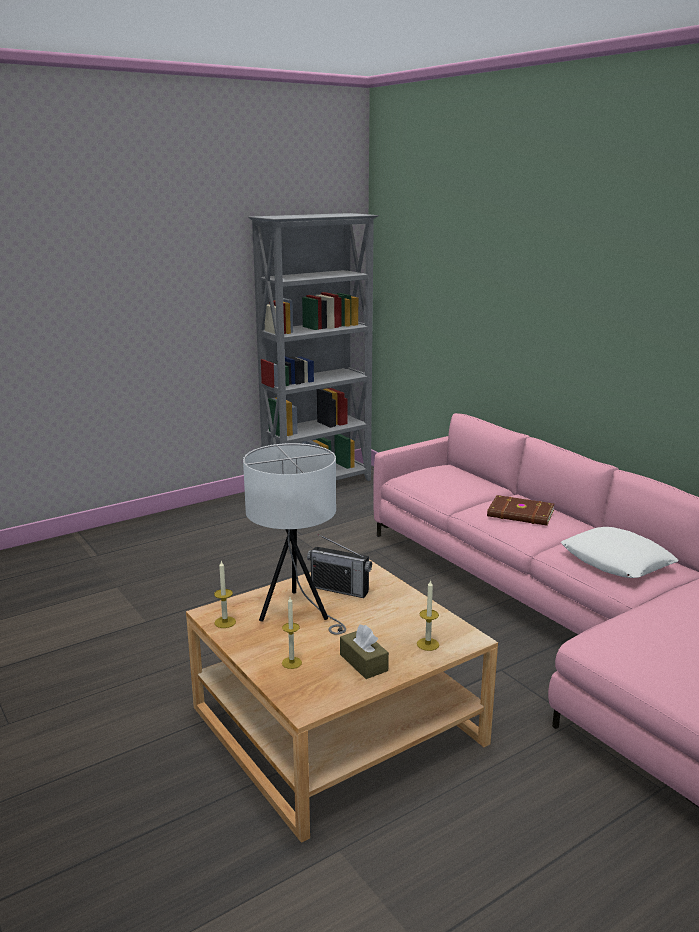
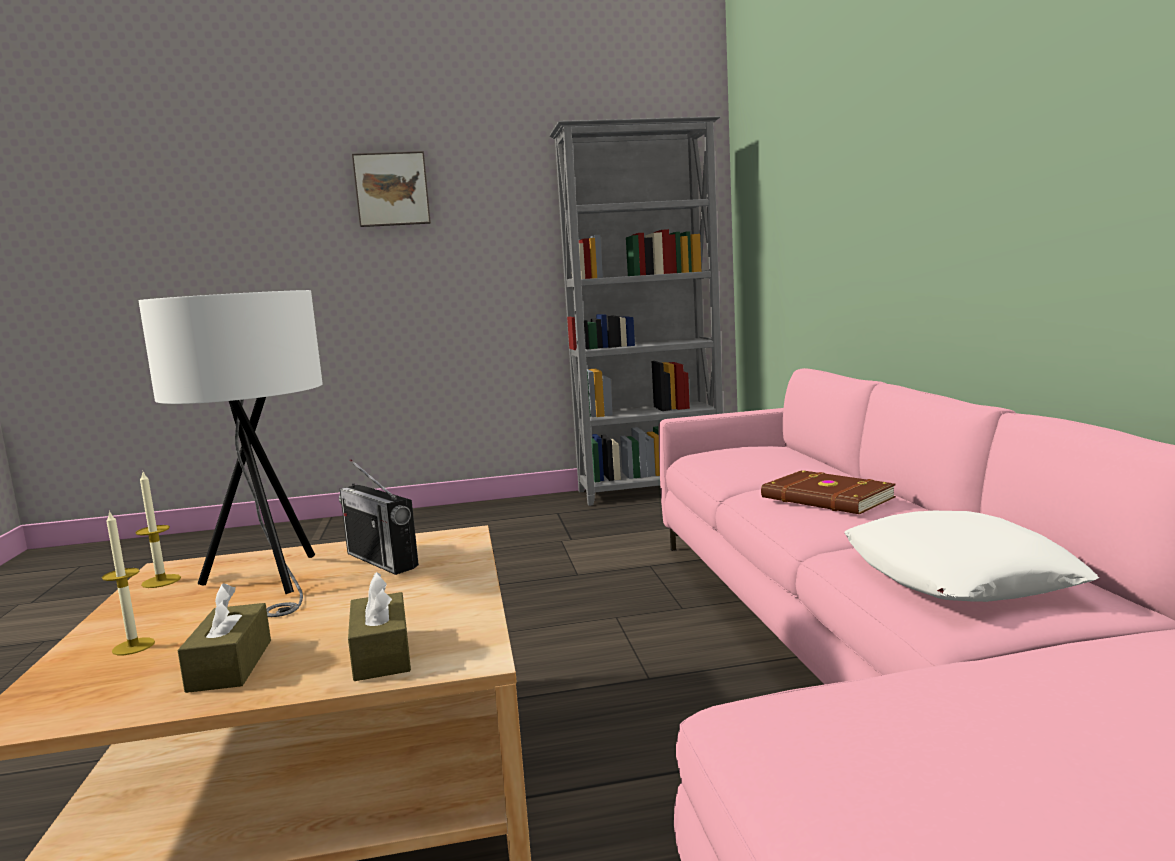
camera: 25 degrees right, 10 degrees down
candle [417,580,439,651] -> brown tissue box [348,572,411,681]
none -> picture [352,151,431,227]

